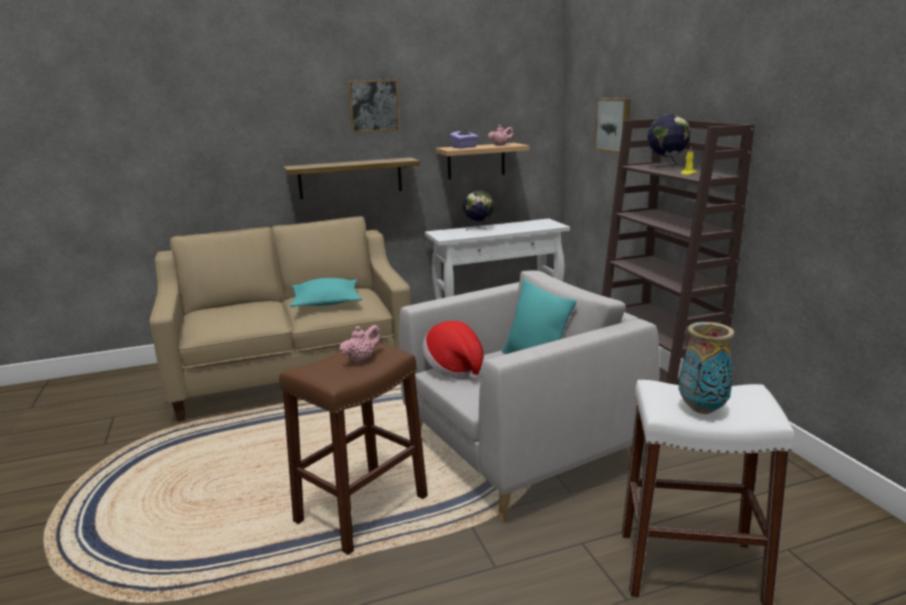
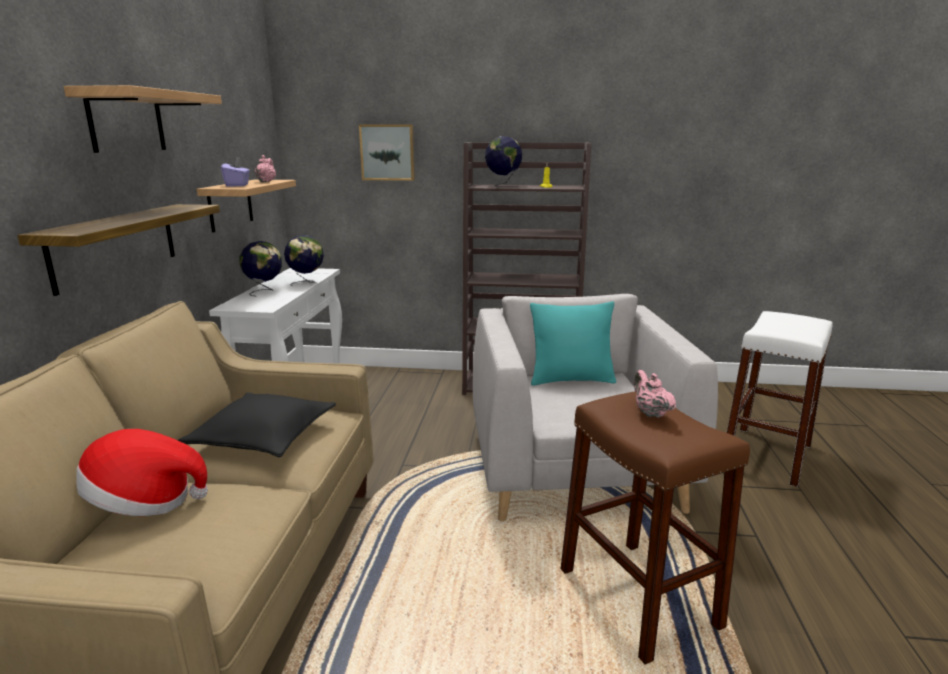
camera: 65 degrees left, 0 degrees up
turquoise pillow [290,278,362,307] -> black pillow [178,392,336,457]
picture [348,79,400,133] -> shelf [64,85,222,153]
hat [422,321,484,381] -> hat moved to [76,429,208,516]
vase [679,322,734,414] -> none
none -> globe [284,235,324,286]

